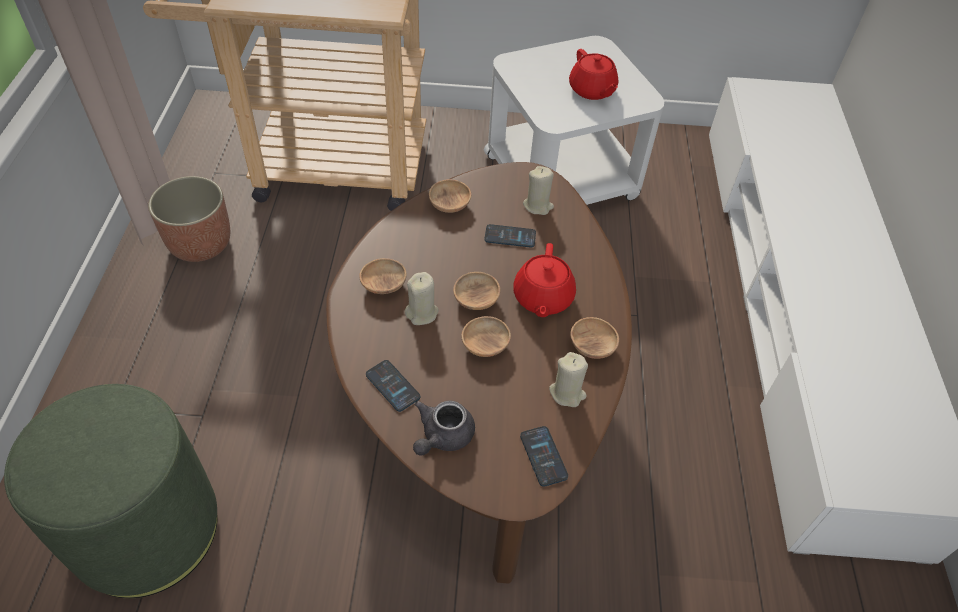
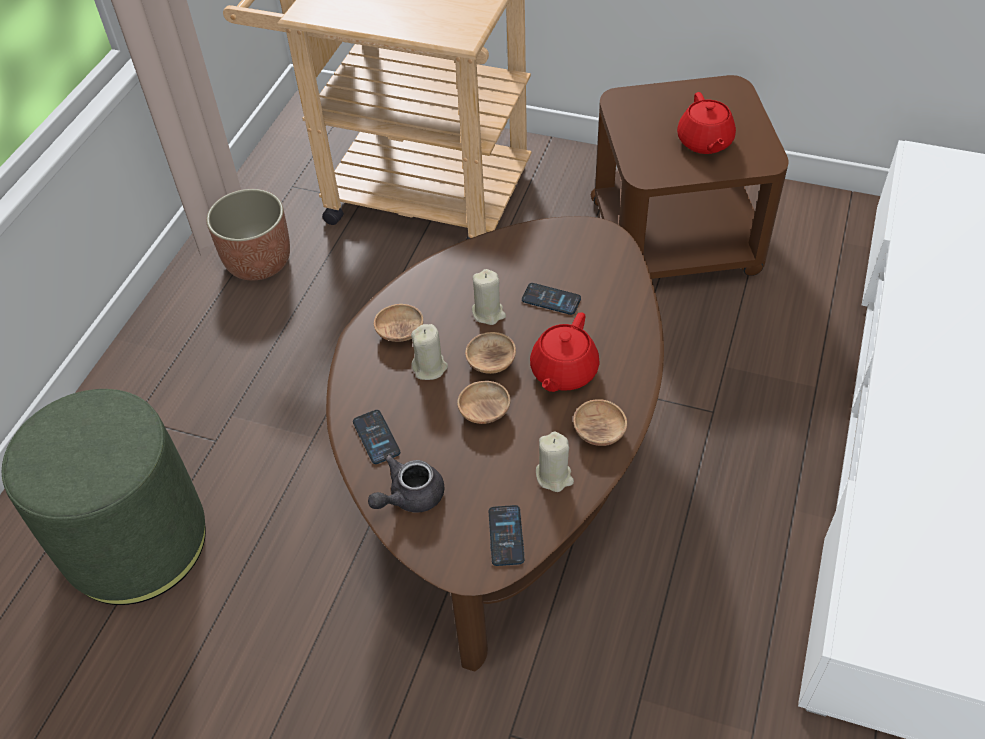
camera: 20 degrees right, 0 degrees up
brown bowl [429,179,471,213] -> none
white side table [483,36,664,205] -> brown side table [591,75,788,279]
beige candle [523,166,554,215] -> beige candle moved to [472,269,506,325]

